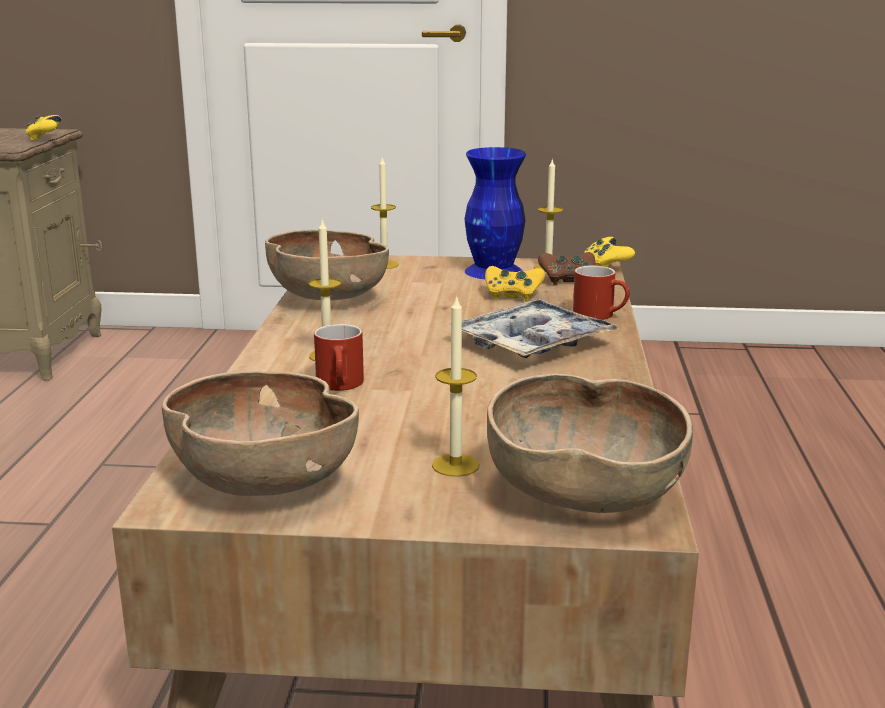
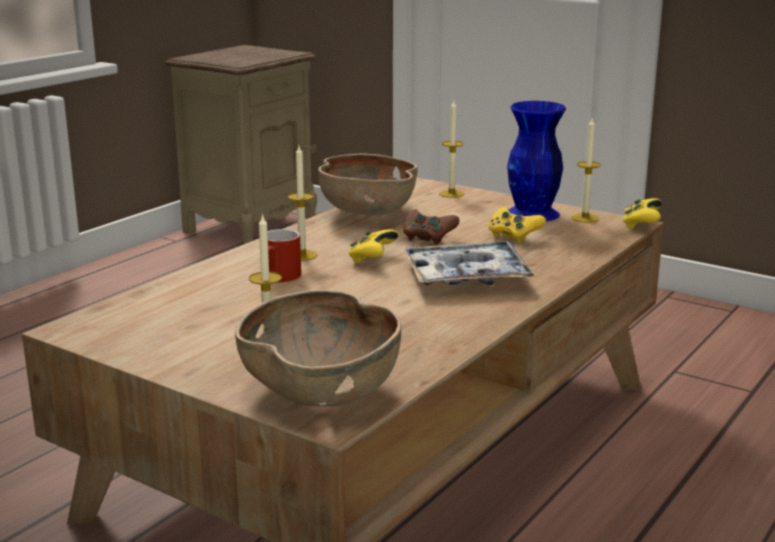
camera: 30 degrees right, 0 degrees up
yellow game controller [26,115,62,141] -> yellow game controller moved to [349,229,399,263]
brown bowl [162,371,359,496] -> none
brown game controller [538,252,595,285] -> brown game controller moved to [403,209,459,245]
red mug [573,266,630,320] -> none

